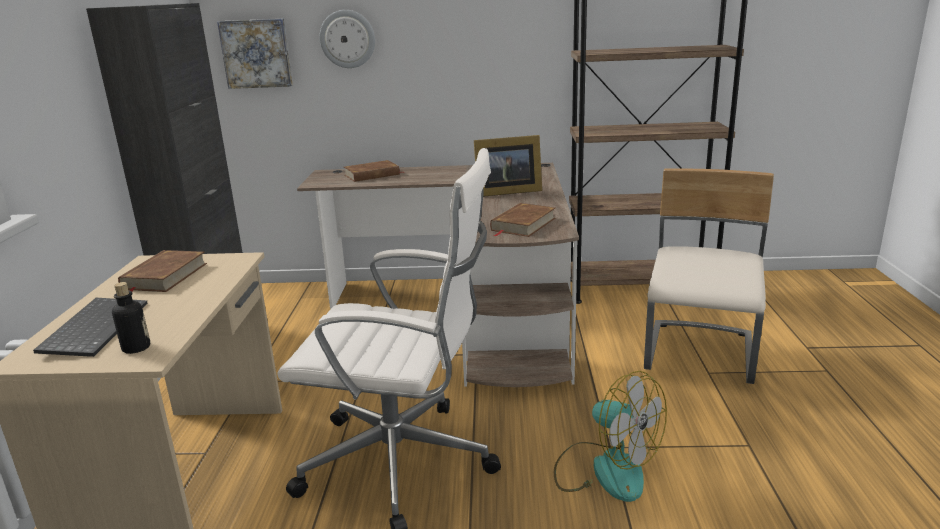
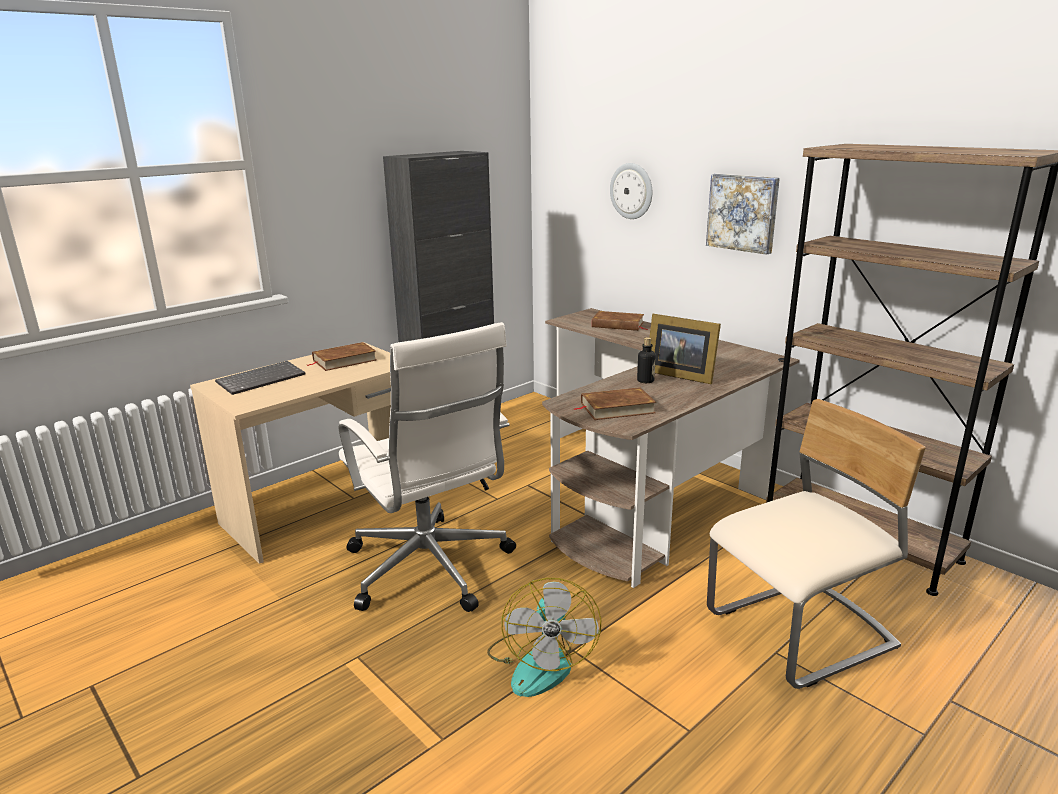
camera: 45 degrees right, 0 degrees up
bottle [112,282,150,354] -> bottle moved to [637,337,656,383]
picture [217,18,293,89] -> picture moved to [706,174,780,255]

